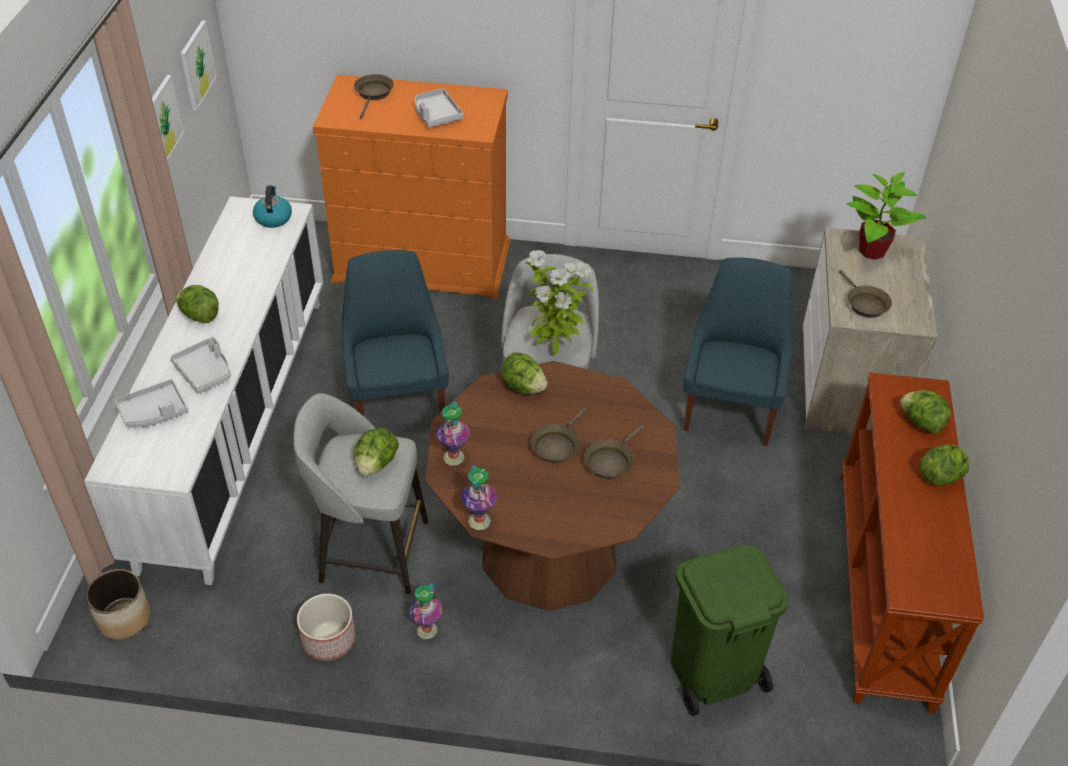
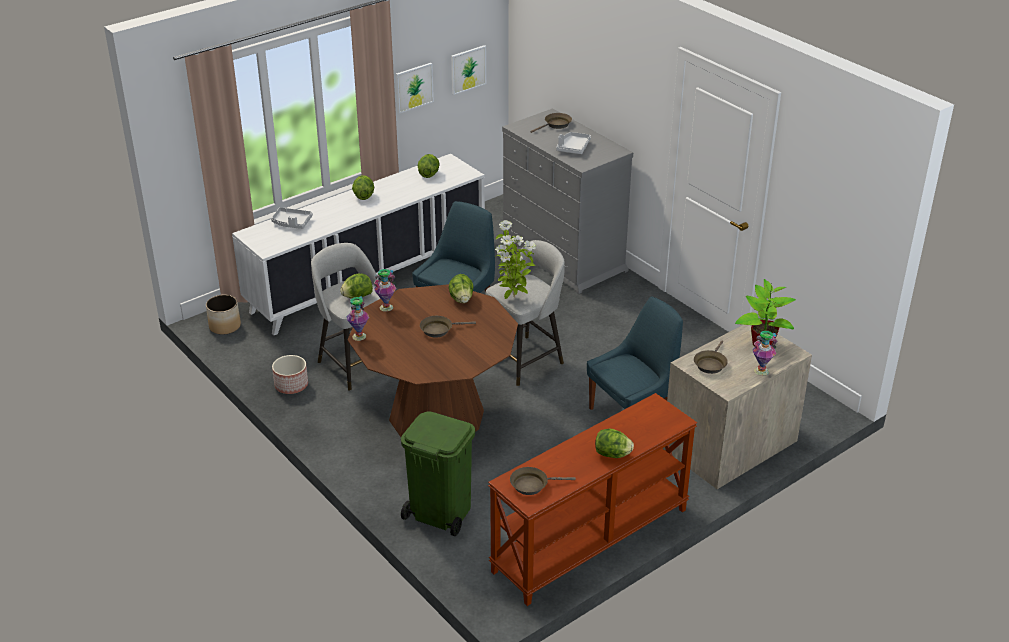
camera: 45 degrees right, 10 degrees down
grey tray [170,336,230,394] -> none
kettle [253,186,292,228] -> none
orange dresser [313,75,511,299] -> grey dresser [501,108,633,294]
vase [409,583,442,639] -> vase moved to [753,331,777,376]
brown frying pan [584,424,644,479] -> brown frying pan moved to [510,467,576,495]
lettuce [900,390,951,434] -> lettuce moved to [418,154,440,178]

